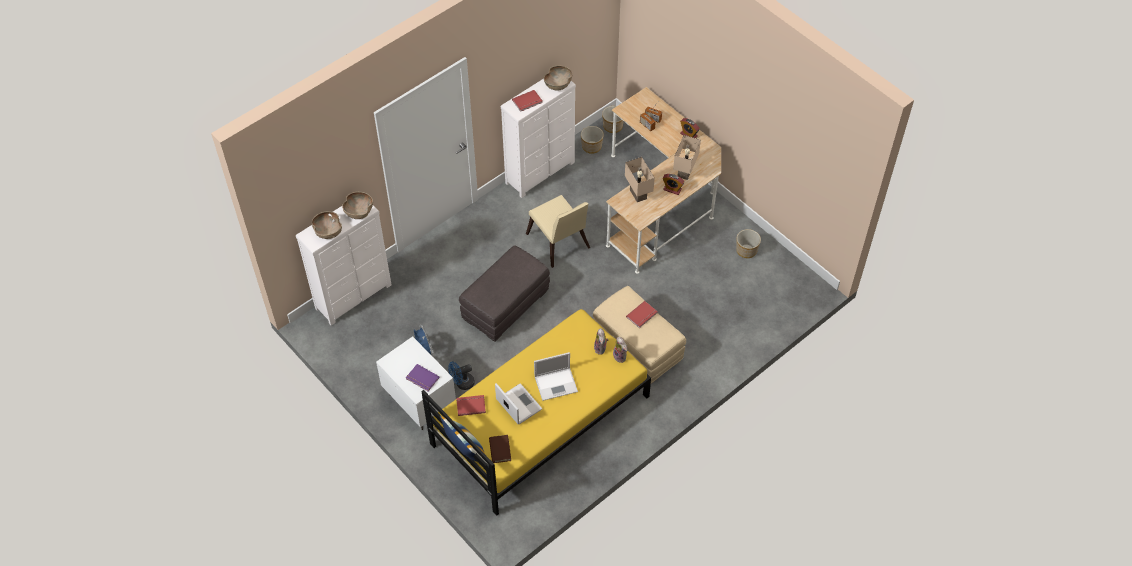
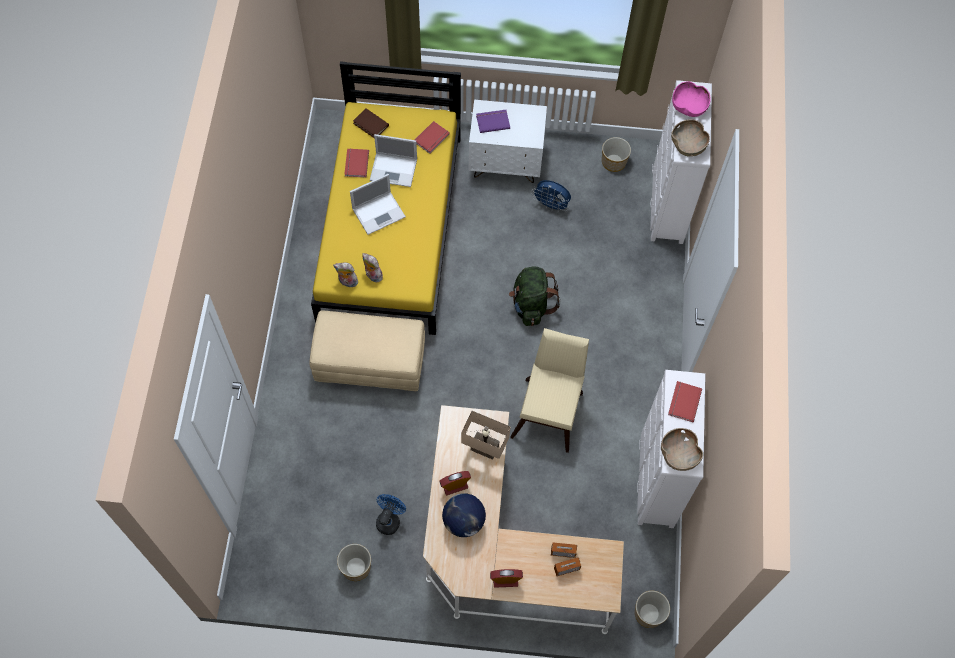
camera: 135 degrees right, 10 degrees up
brown bowl [312,211,342,239] -> pink bowl [672,82,711,117]
pillow [440,416,488,464] -> none
blue fan [448,361,475,390] -> blue fan moved to [376,494,406,535]
grey ottoman [459,245,550,342] -> green backpack [509,267,560,326]
beige chair [526,195,590,268] -> beige chair turned 90 degrees clockwise [510,328,589,453]
laptop [534,352,578,401] -> laptop turned 150 degrees counterclockwise [350,174,406,235]
planter [581,126,604,154] -> planter moved to [602,137,631,172]
red book [626,301,658,328] -> red book moved to [344,149,369,177]
beige table lamp [673,135,701,180] -> globe [442,493,486,537]

